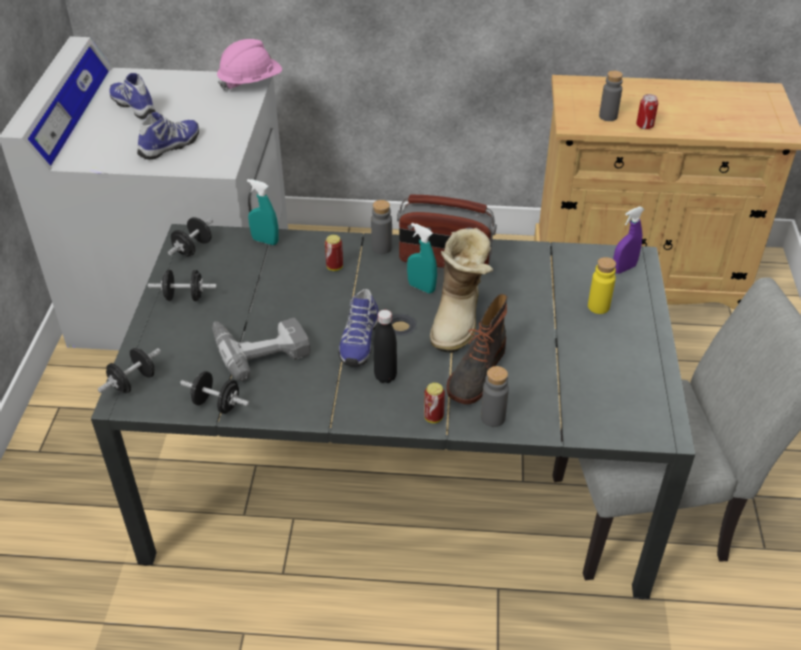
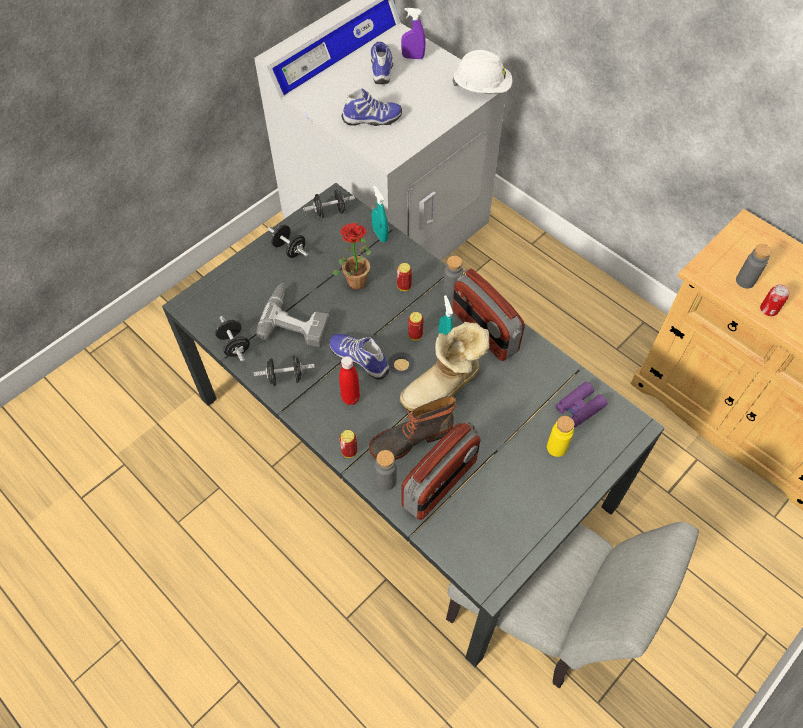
camera: 40 degrees right, 15 degrees up
black dumbbell [98,348,161,394] -> black dumbbell moved to [254,355,315,386]
pink hard hat [217,39,282,90] -> white hard hat [452,50,512,93]
shoe [338,289,378,367] -> shoe turned 75 degrees clockwise [329,334,390,380]
black bottle [374,310,397,383] -> red bottle [339,356,360,405]
purple spray bottle [613,206,645,273] -> purple spray bottle moved to [401,8,426,59]
none -> potted plant [333,223,371,289]
none -> radio [401,422,481,520]
none -> can [408,312,424,340]
none -> purple binoculars [555,382,608,427]

